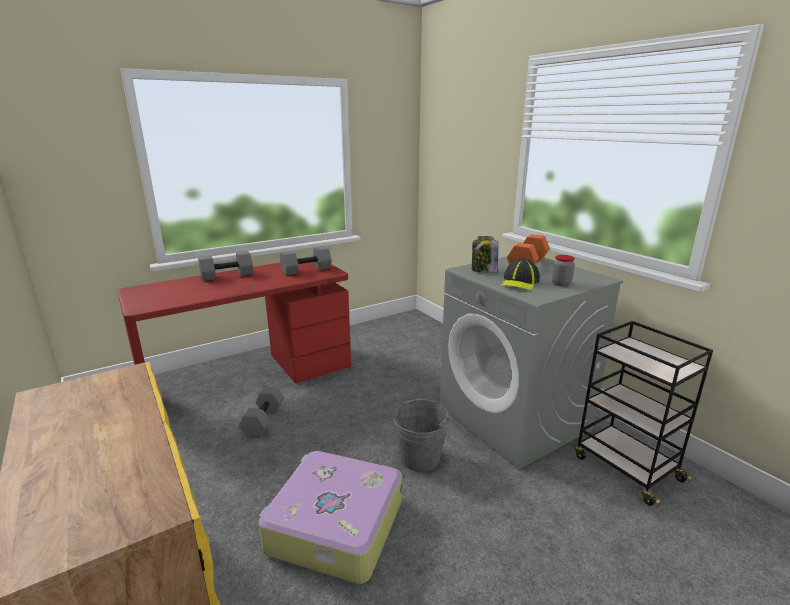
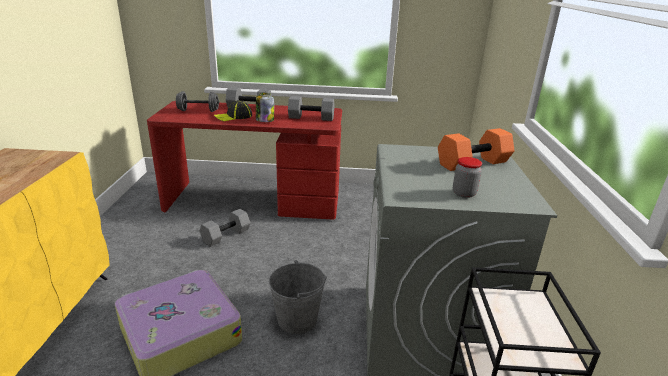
camera: 35 degrees right, 5 degrees up
jar [472,236,499,273] -> jar moved to [256,93,274,122]
cap [501,258,540,291] -> cap moved to [214,100,252,122]
none -> grey dumbbell [176,91,219,112]

